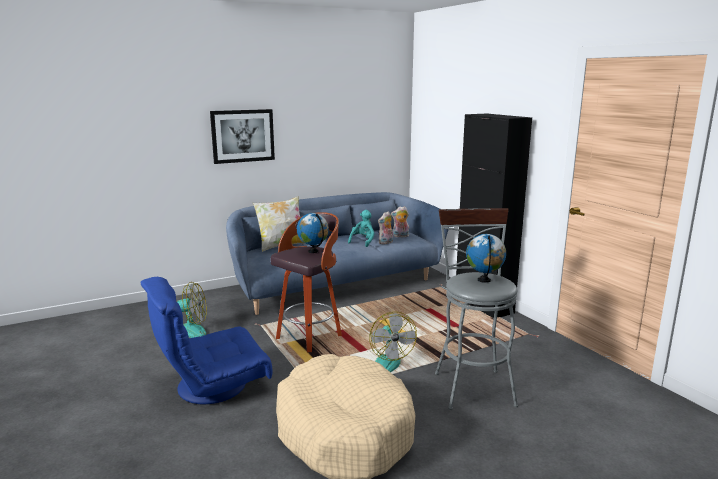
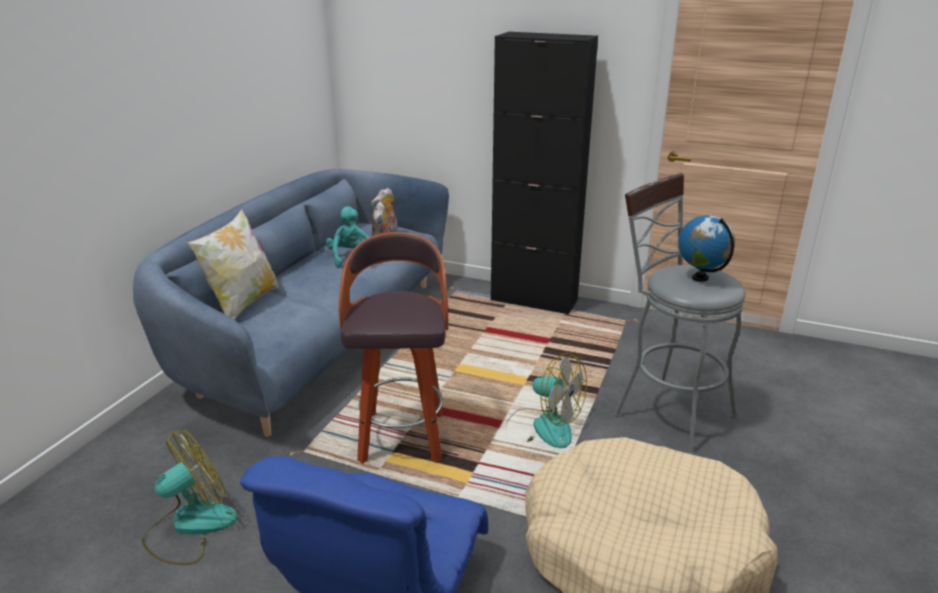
camera: 40 degrees left, 10 degrees up
picture [210,109,275,164] -> none
globe [297,213,329,253] -> none

